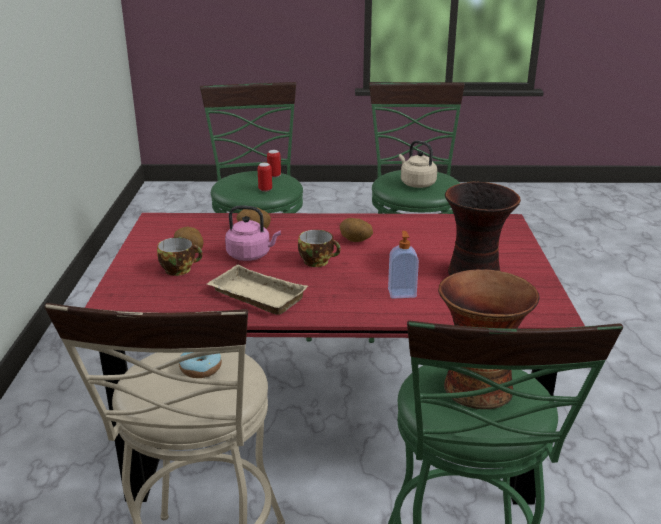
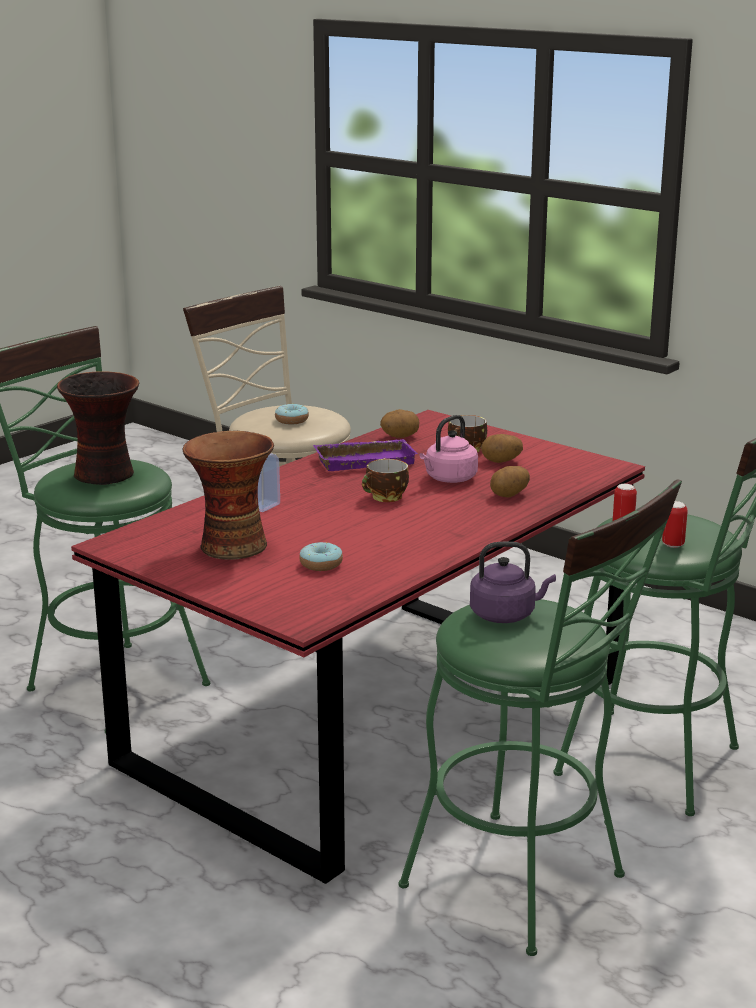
camera: 130 degrees right, 5 degrees down
beige tray [207,265,308,315] -> purple tray [313,439,418,471]
potato [340,218,373,242] -> potato moved to [380,409,419,438]
beige kettle [399,140,437,188] -> purple kettle [470,542,556,623]
none -> donut [299,542,343,571]

